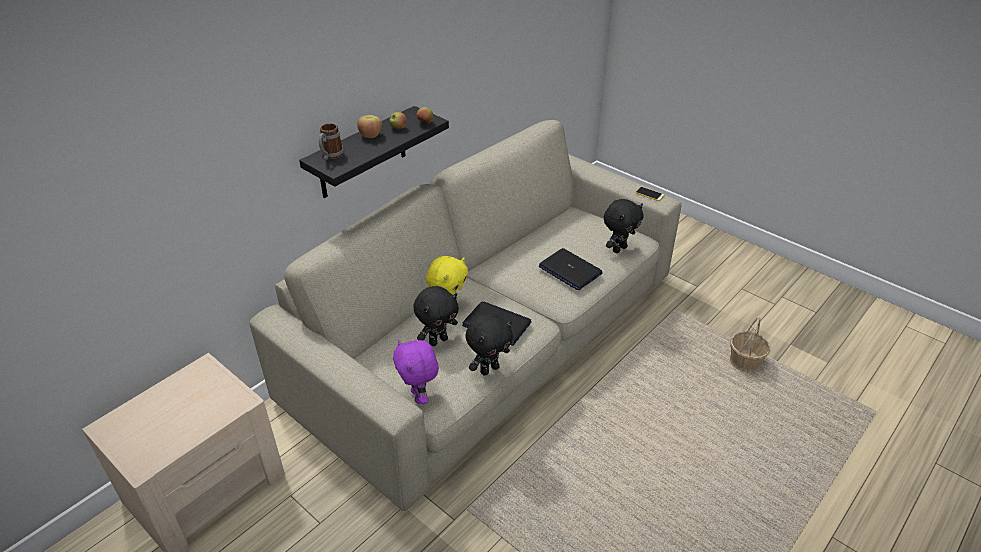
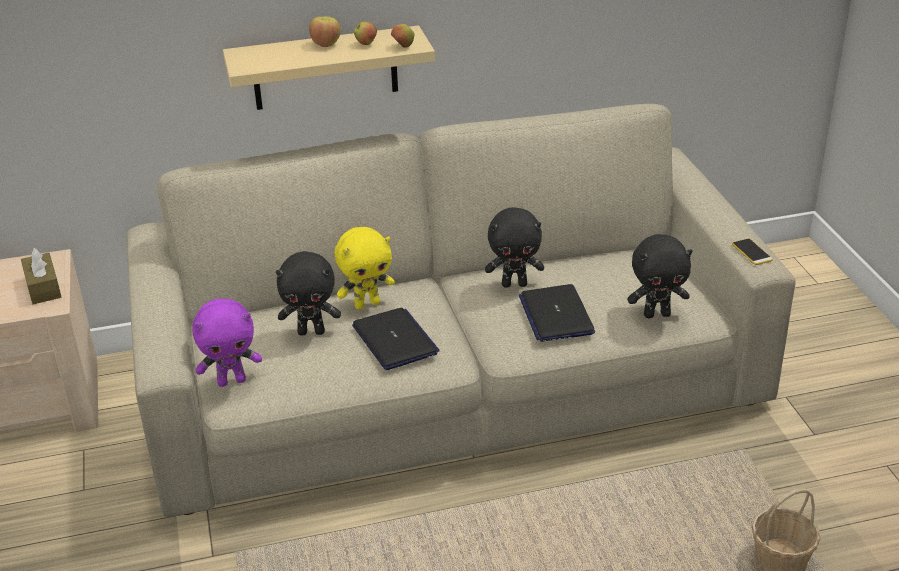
camera: 35 degrees right, 5 degrees down
black shelf [299,106,449,198] -> beige shelf [223,25,435,110]
mug [319,123,344,160] -> none
purple plush toy [393,340,439,404] -> purple plush toy turned 120 degrees counterclockwise [192,299,262,387]
black plush toy [465,313,513,376] -> black plush toy moved to [485,207,544,288]
none -> brown tissue box [21,248,61,304]

